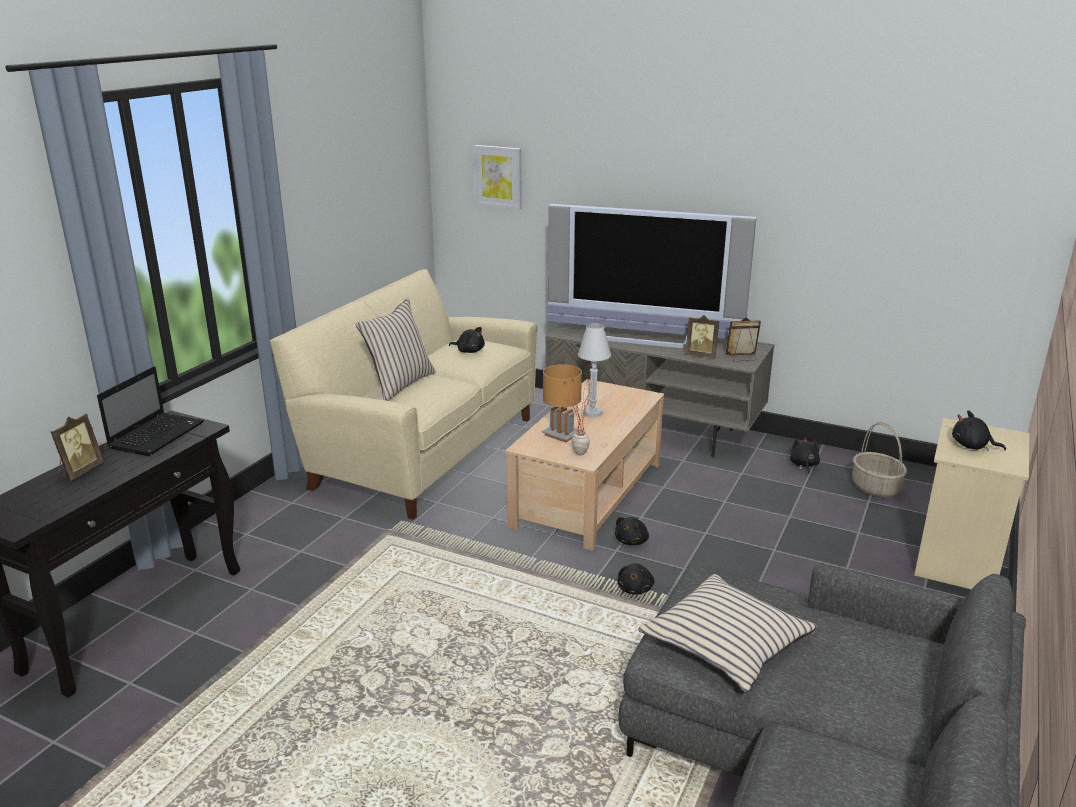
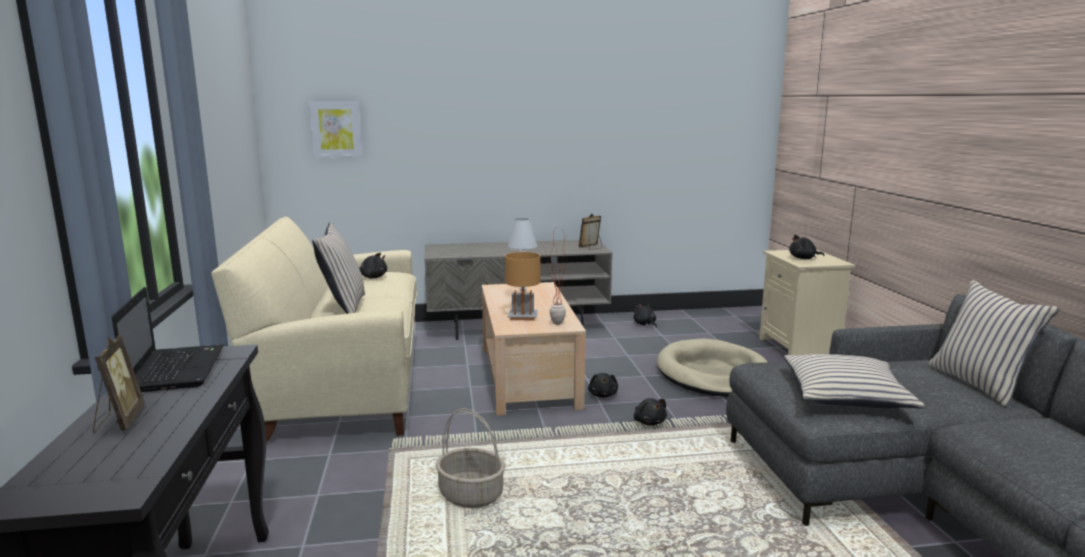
camera: 35 degrees left, 10 degrees down
television [547,204,757,348] -> none
picture frame [685,315,719,358] -> none
basket [852,422,907,498] -> basket moved to [436,408,505,508]
none -> beige dog bed [657,339,767,397]
none -> beige pillow [928,280,1060,408]

